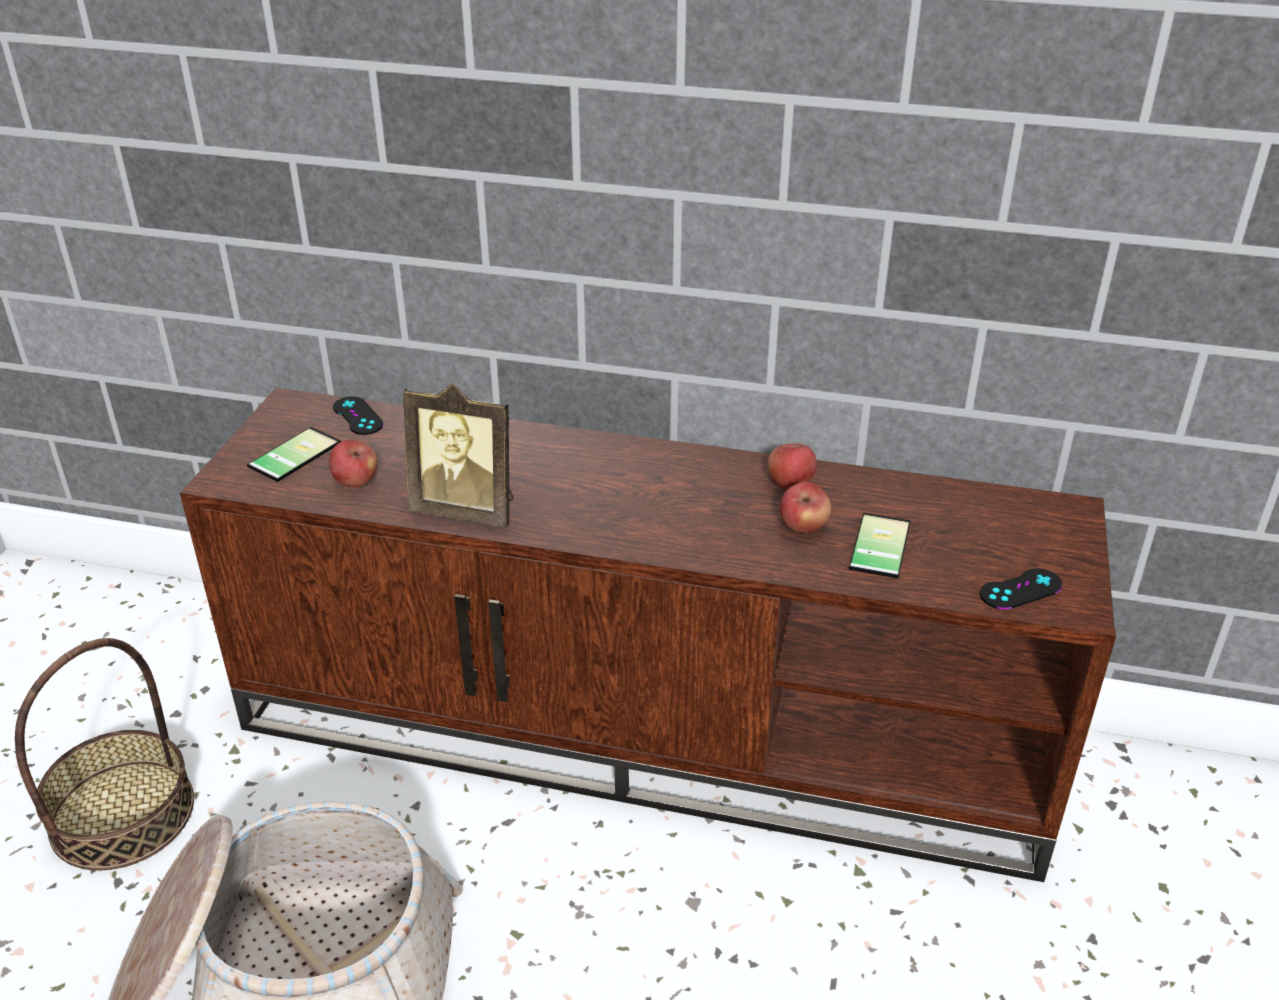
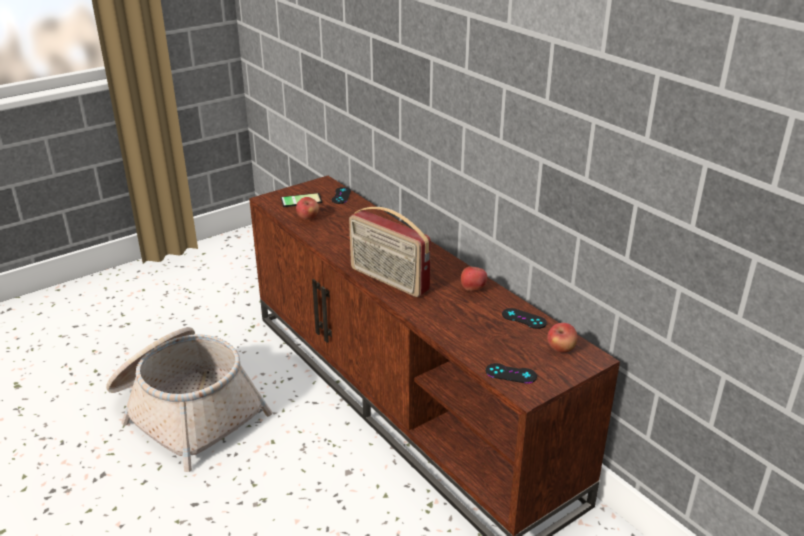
camera: 40 degrees right, 5 degrees down
basket [15,638,194,870] -> none
picture frame [403,384,513,527] -> none
apple [780,482,831,533] -> apple moved to [547,323,578,353]
phone [848,512,911,579] -> none
none -> radio [349,207,431,297]
none -> black game controller [502,308,547,329]

